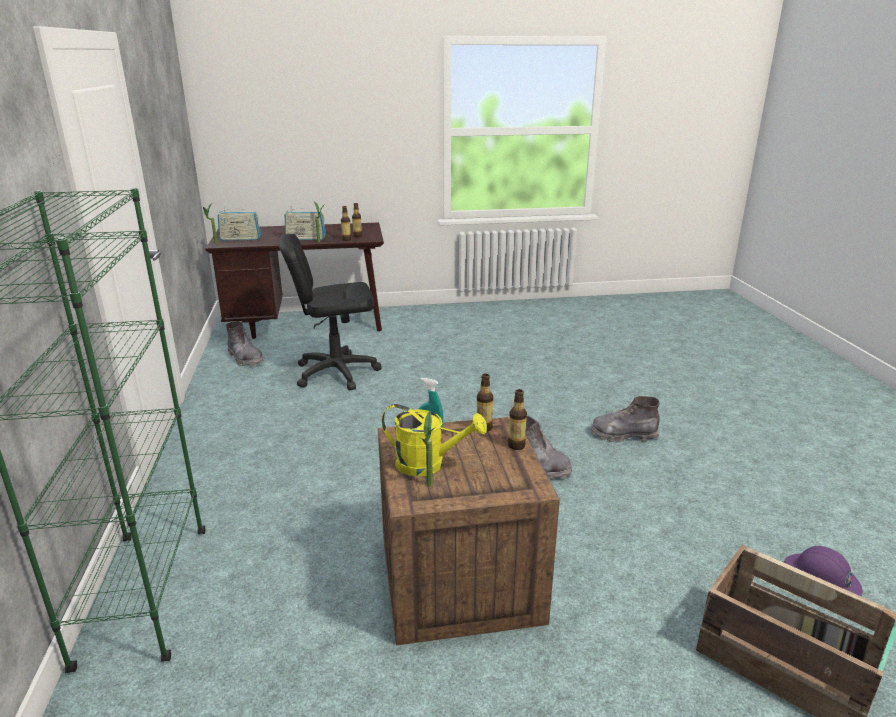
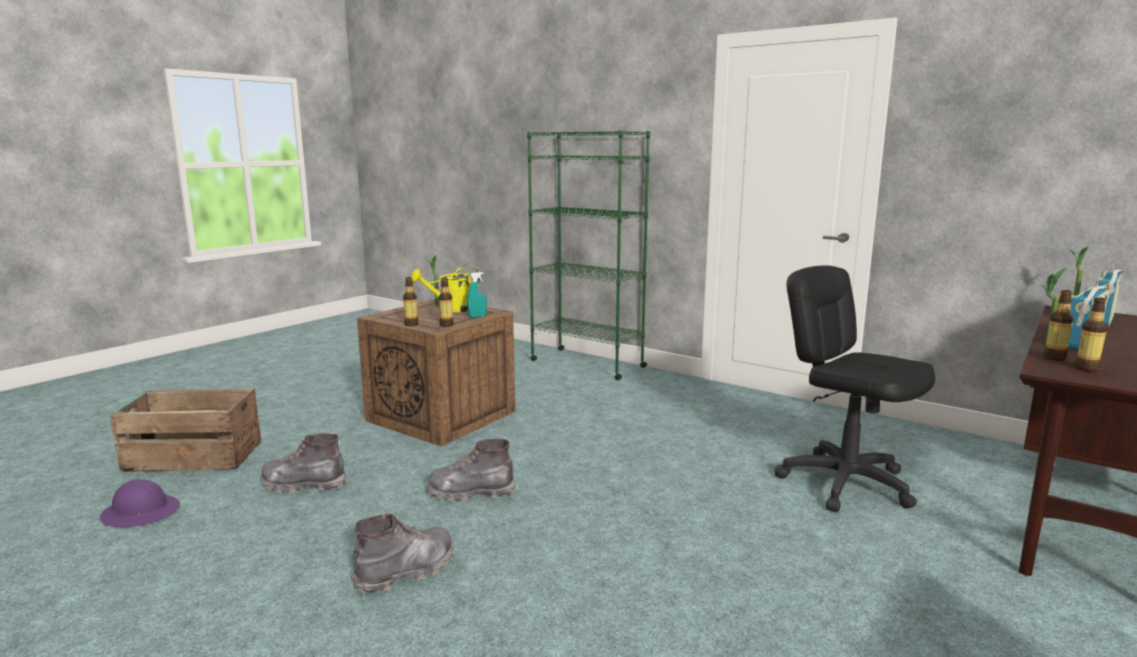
camera: 135 degrees right, 10 degrees down
grey boot [226,321,263,366] -> grey boot moved to [260,433,347,493]
black office chair [278,234,382,391] -> black office chair turned 75 degrees counterclockwise [775,265,935,512]

